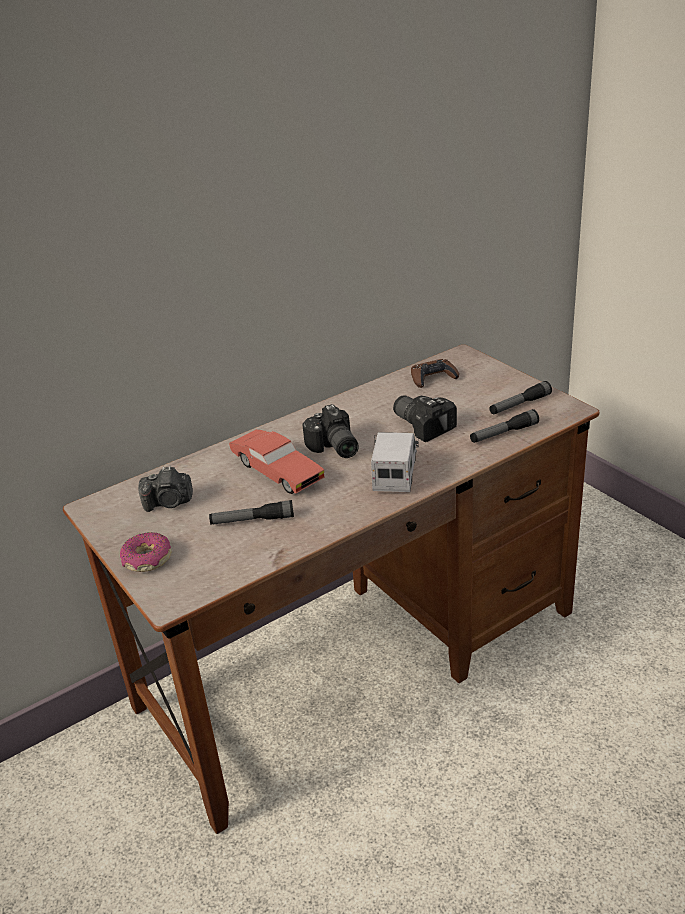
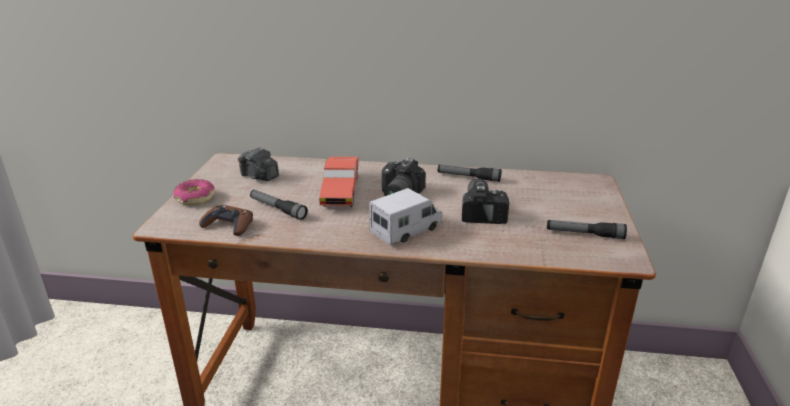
camera: 40 degrees right, 5 degrees down
brown game controller [411,359,459,388] -> brown game controller moved to [199,205,253,236]
flashlight [470,409,539,443] -> flashlight moved to [438,165,502,182]

